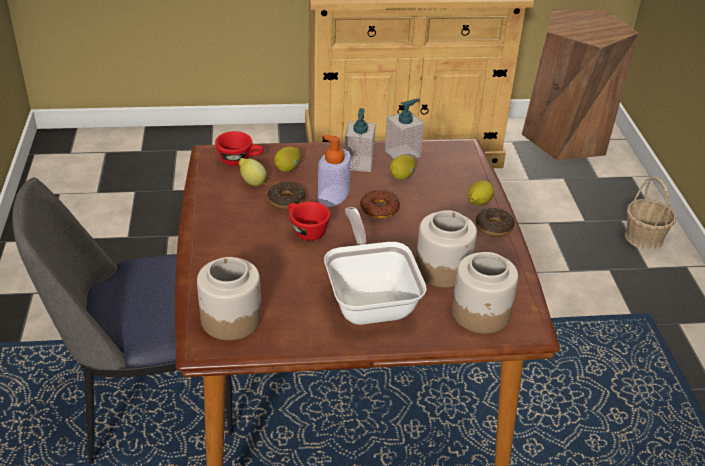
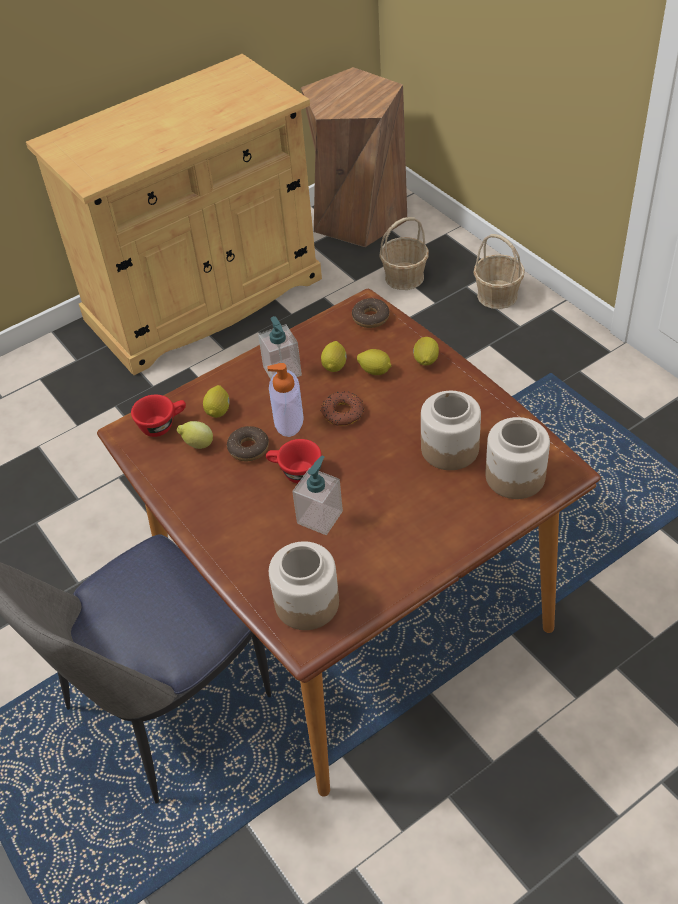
camera: 25 degrees left, 10 degrees up
frying pan [324,207,427,325] -> none
soap dispenser [385,99,424,159] -> soap dispenser moved to [292,456,343,535]
donut [476,208,514,237] -> donut moved to [352,298,390,328]
none -> lemon [357,349,391,375]
none -> basket [380,217,429,290]

